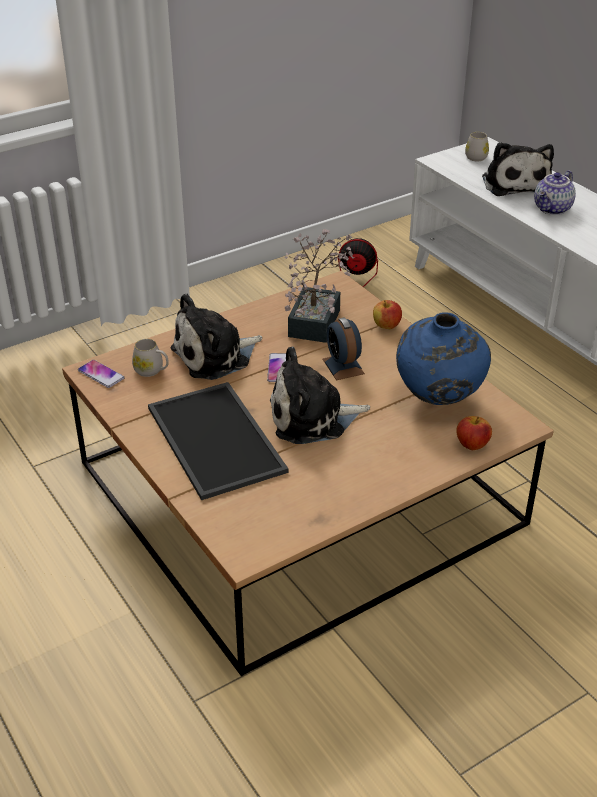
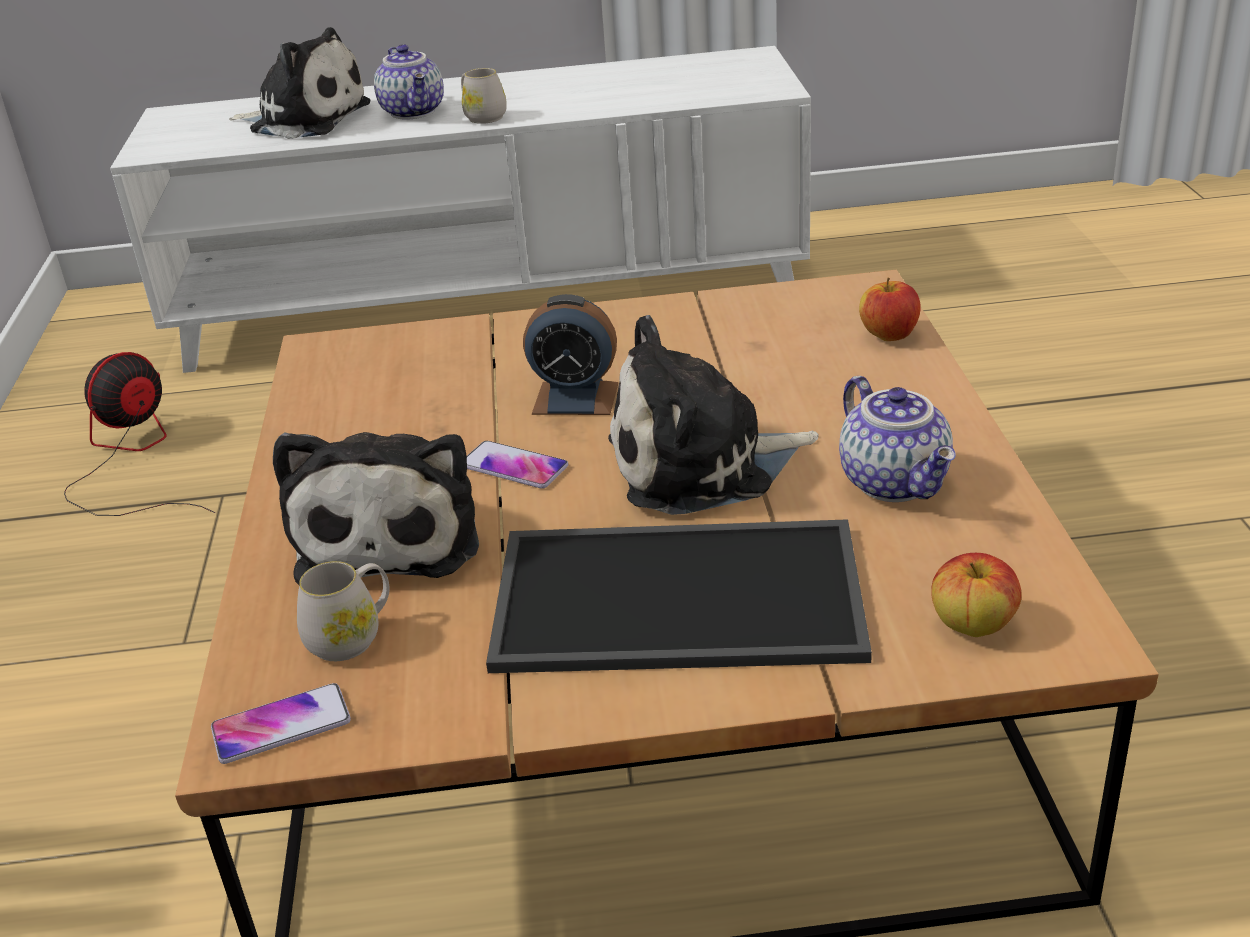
camera: 60 degrees left, 5 degrees down
plush toy [270,347,370,444] -> plush toy turned 60 degrees clockwise [608,315,818,515]
potted plant [284,229,354,343] -> none
apple [373,300,402,329] -> apple moved to [931,553,1022,637]
blue vase [396,312,491,405] -> none
white mug [465,132,489,161] -> white mug moved to [461,68,507,124]
none -> teapot [839,376,956,502]

